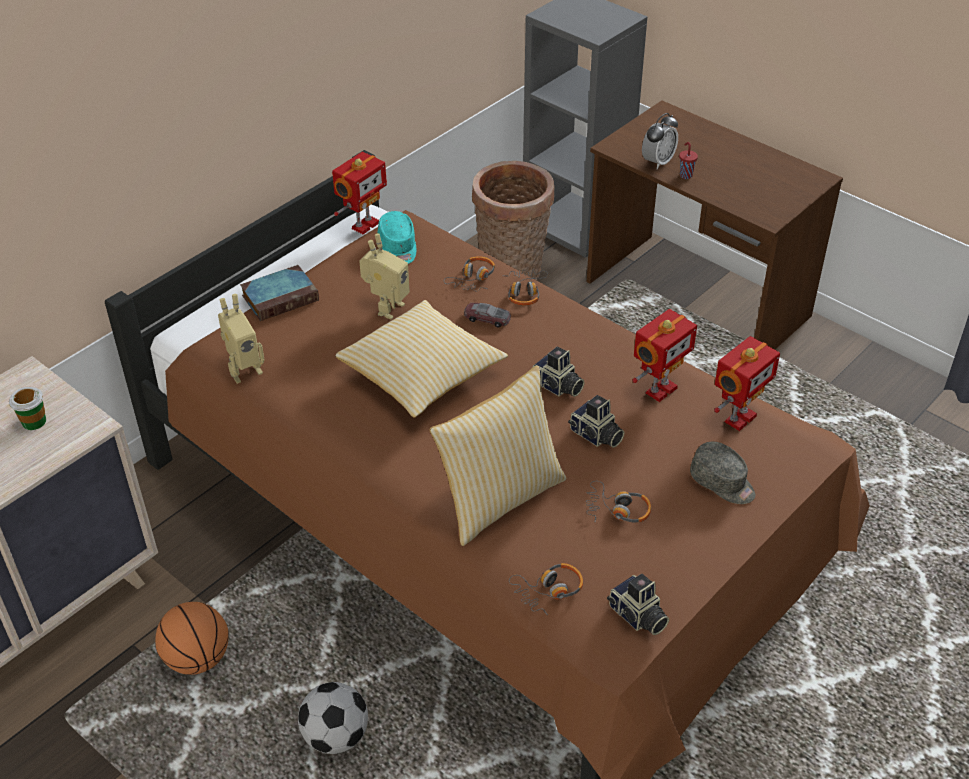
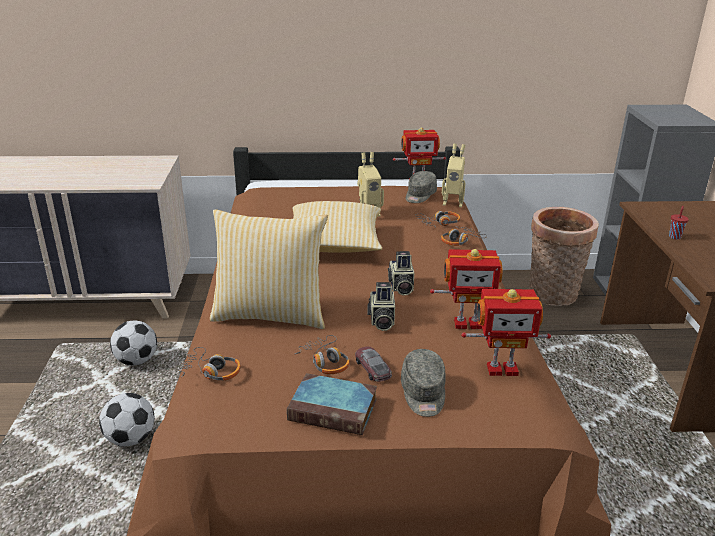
camera: 45 degrees right, 15 degrees down
cup [9,387,46,430] -> none
basketball [155,602,229,675] -> football [110,320,157,365]
toy robot [218,294,265,384] -> toy robot moved to [442,144,466,207]
book [240,265,319,321] -> book moved to [287,373,377,435]
turquoise cap [378,211,416,264] -> grey cap [406,171,437,203]
toy car [464,303,511,328] -> toy car moved to [355,347,392,382]
camera [607,574,669,635] -> none
alarm clock [642,113,678,170] -> none

